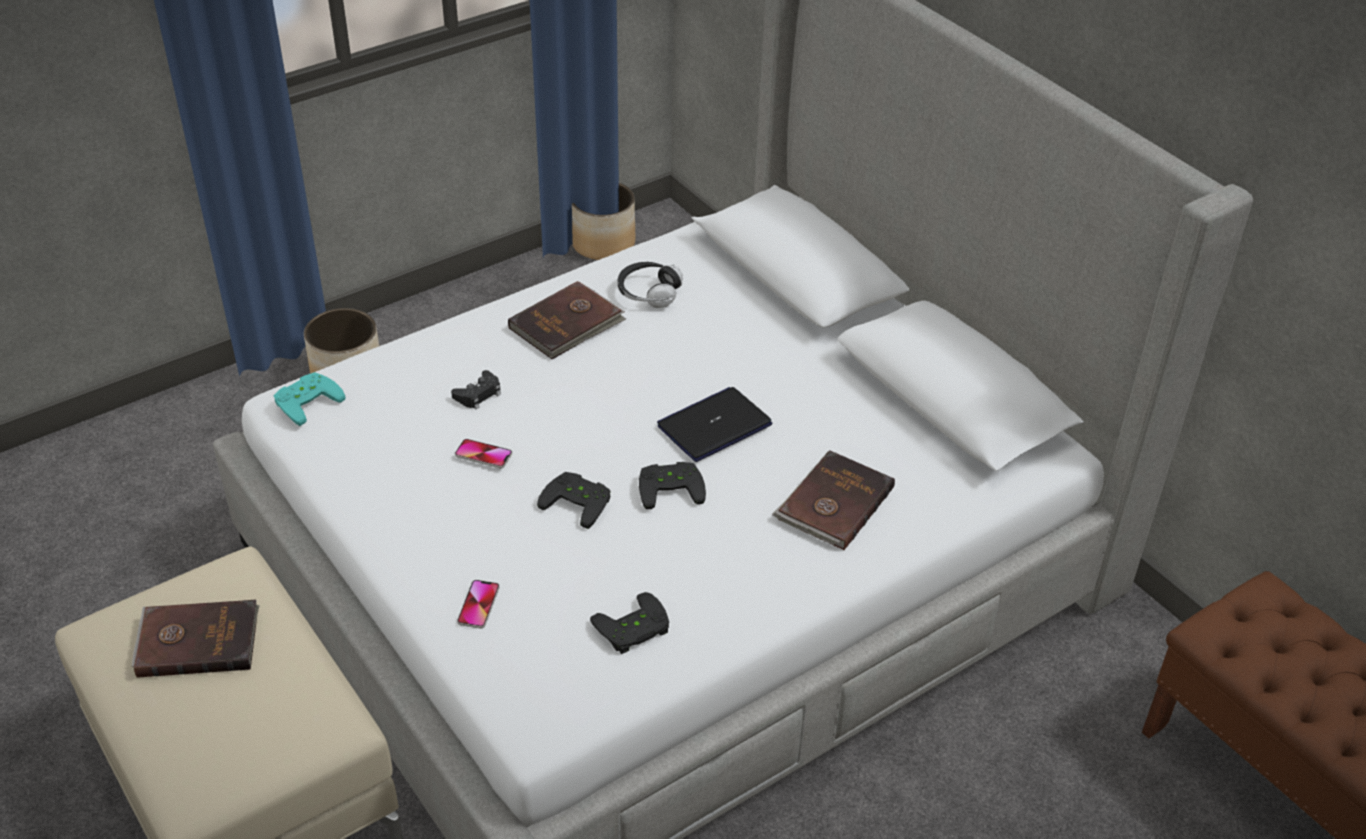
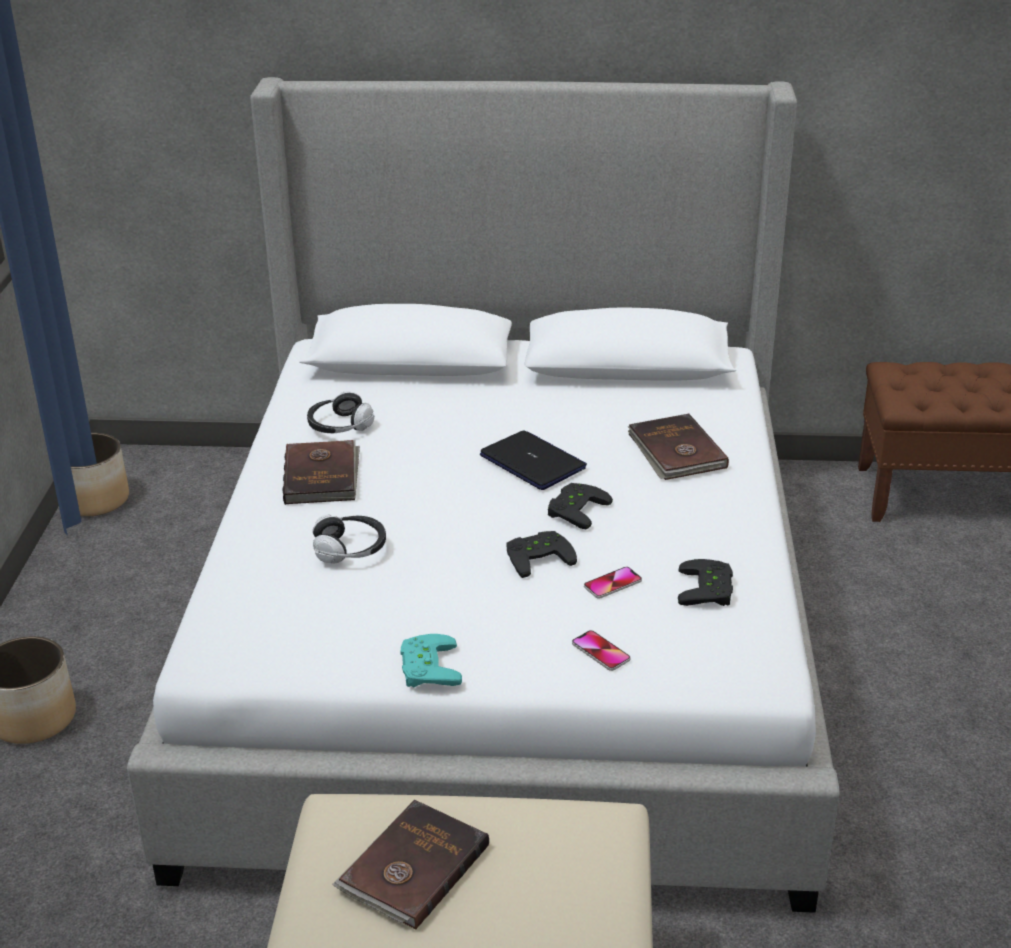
camera: 50 degrees left, 10 degrees down
turquoise game controller [274,372,345,426] -> turquoise game controller moved to [401,634,462,688]
black game controller [451,370,501,409] -> headphones [313,515,386,563]
phone [455,439,512,468] -> phone moved to [584,567,642,599]
laptop [657,387,772,462] -> laptop turned 135 degrees clockwise [480,430,587,490]

